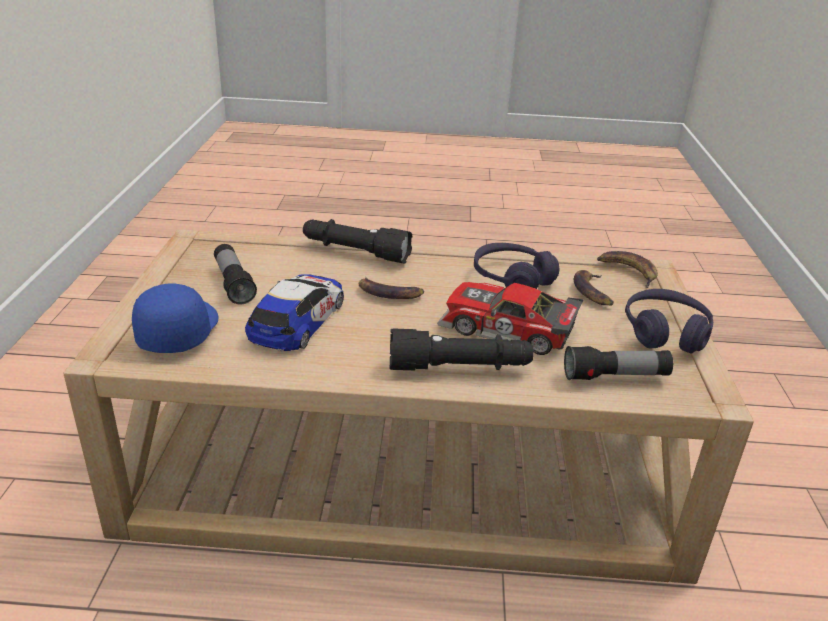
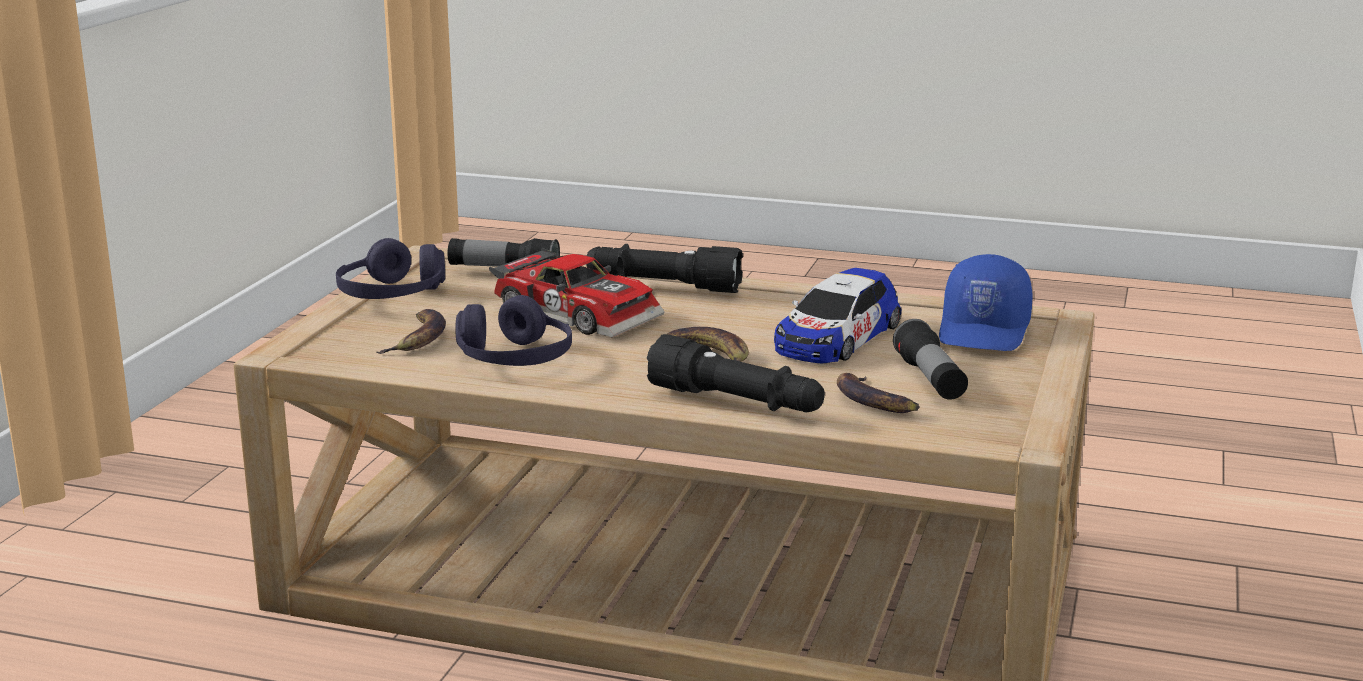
camera: 165 degrees left, 10 degrees down
banana [597,251,658,288] -> banana moved to [837,373,920,413]

